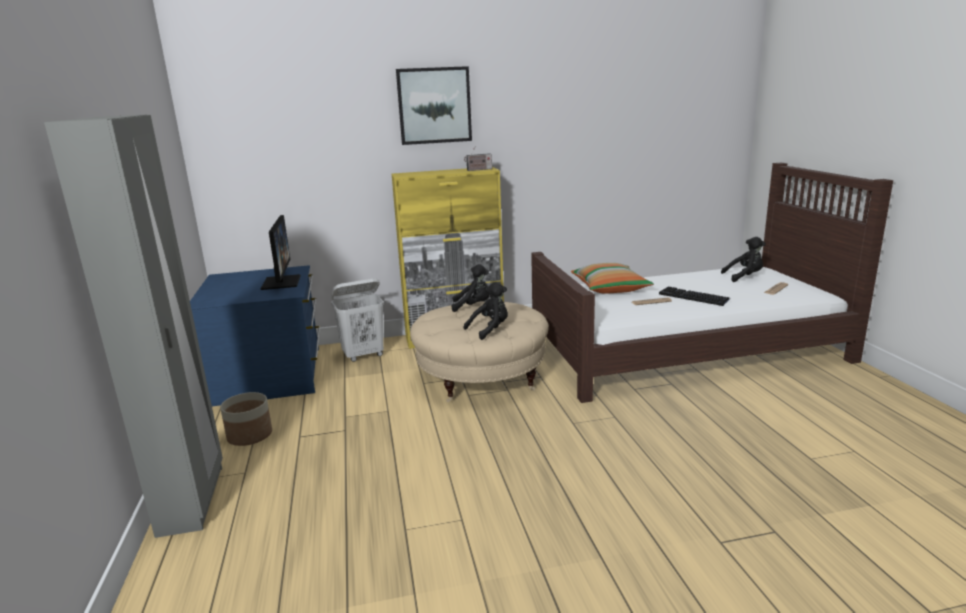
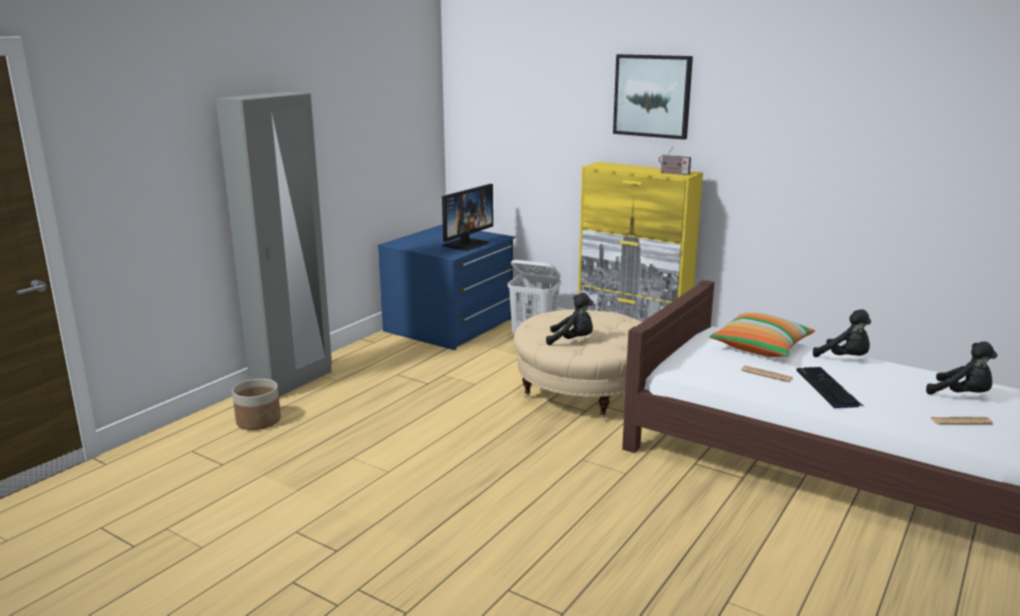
camera: 45 degrees right, 0 degrees up
planter [220,392,272,446] -> planter moved to [232,379,281,430]
black plush toy [452,264,490,312] -> black plush toy moved to [813,309,871,357]

